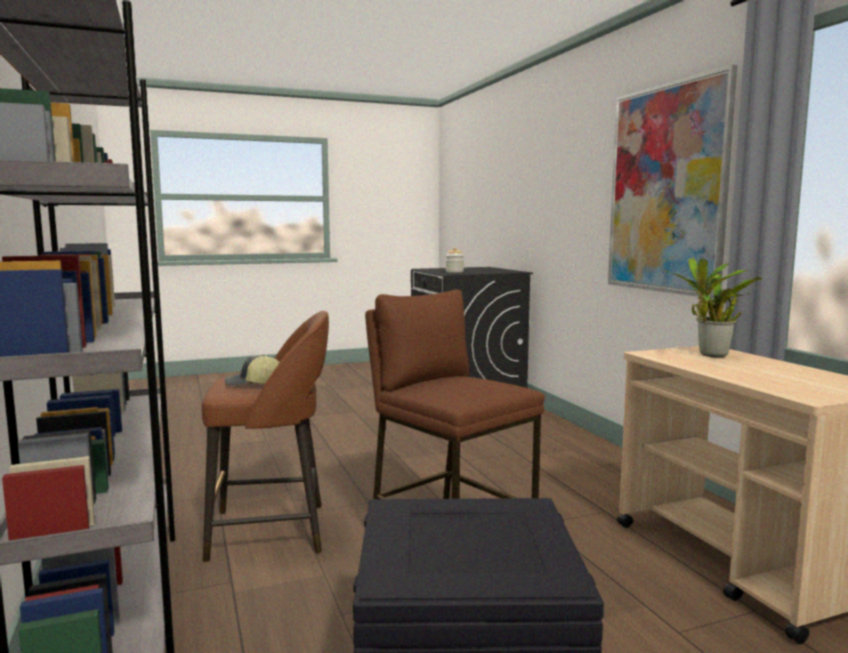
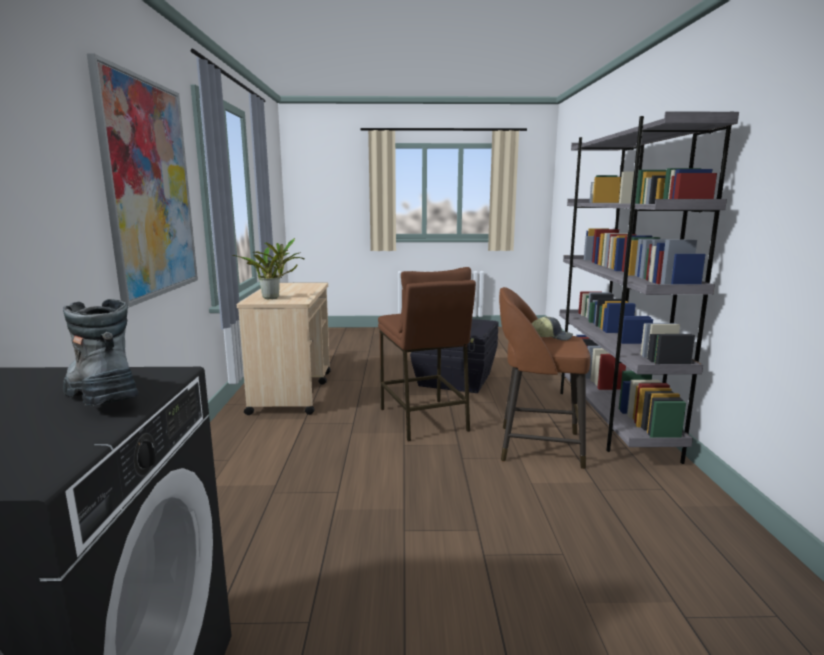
camera: 160 degrees left, 5 degrees up
jar [446,247,464,273] -> boot [63,299,139,406]

